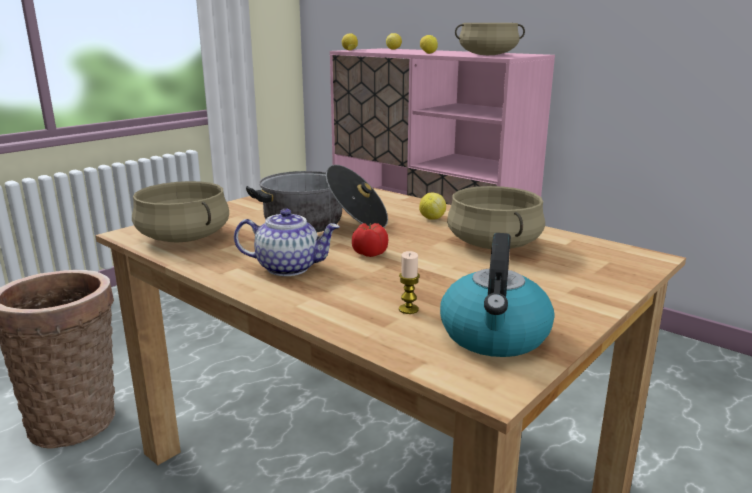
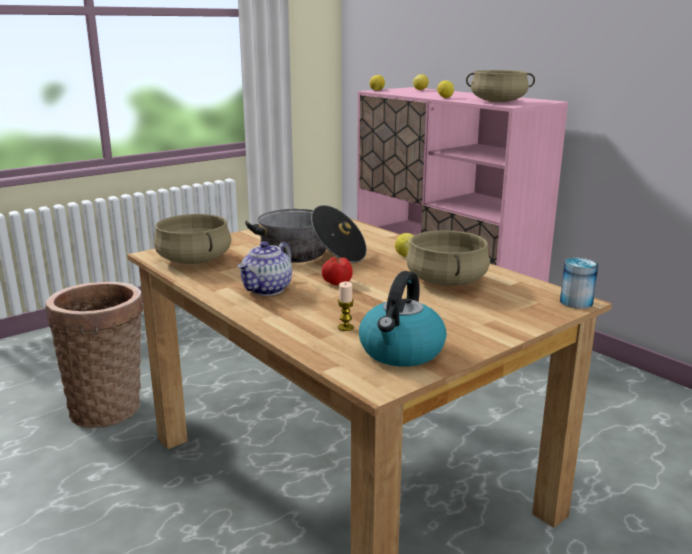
camera: 10 degrees right, 0 degrees up
teapot [234,208,340,276] -> teapot turned 105 degrees clockwise [237,241,292,296]
none -> can [560,258,598,309]

